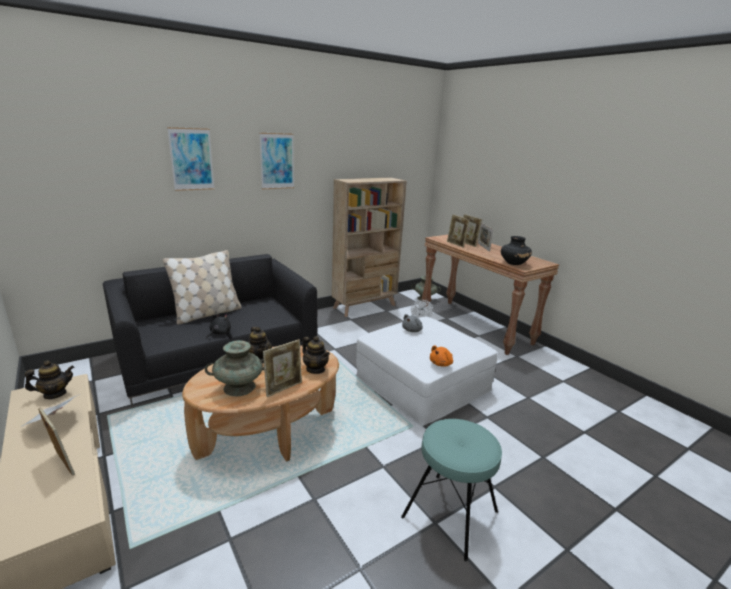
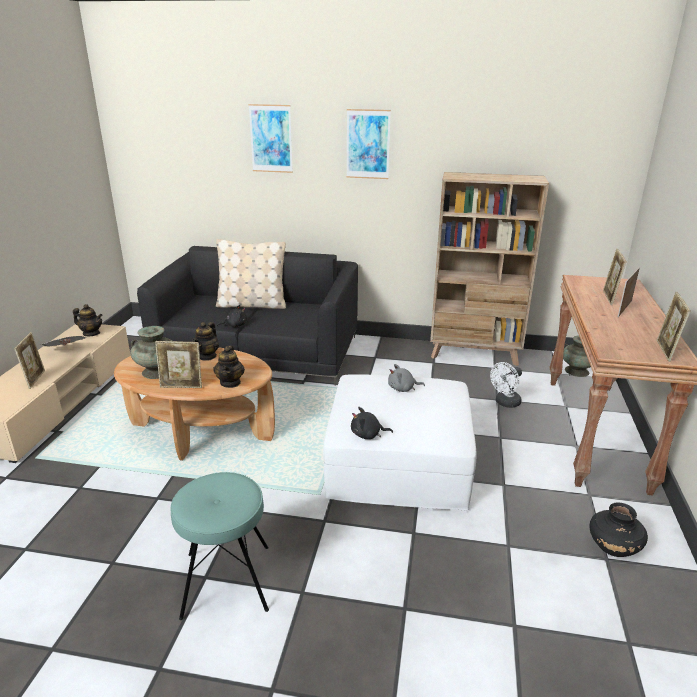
camera: 45 degrees right, 5 degrees up
orange plush toy [430,345,453,367] -> black plush toy [351,407,393,439]
picture frame [447,214,470,248] -> picture frame moved to [657,291,691,362]
black vase [501,236,532,265] -> black vase moved to [590,502,648,557]

